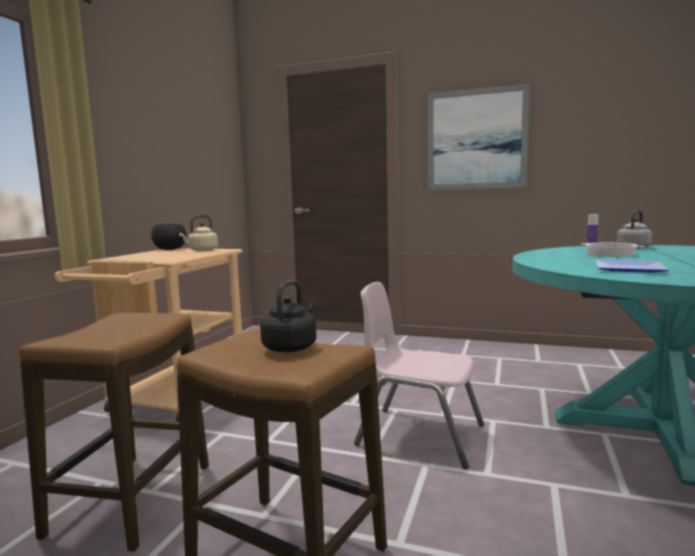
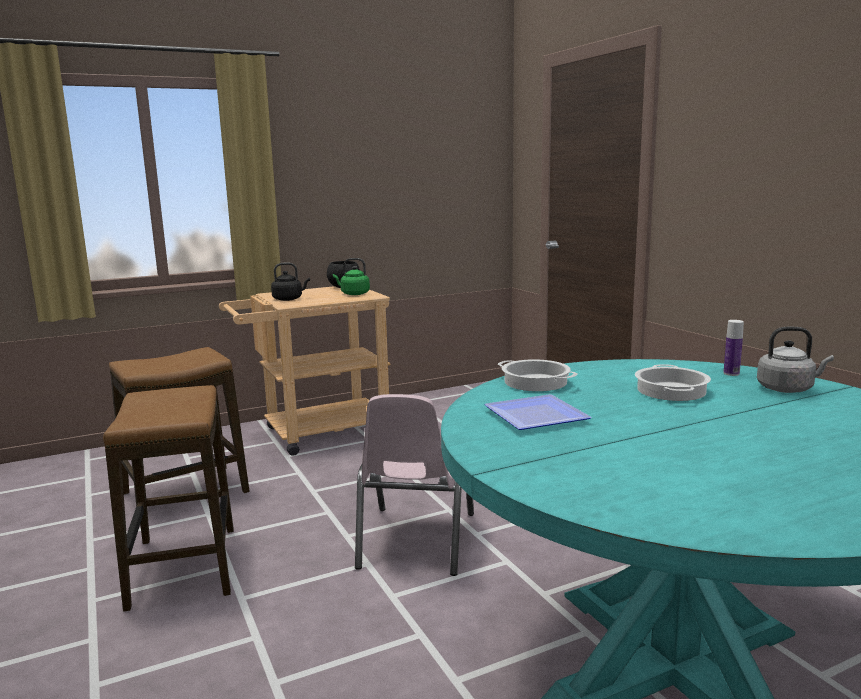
camera: 45 degrees right, 5 degrees up
beige kettle [179,215,218,252] -> green kettle [333,258,370,295]
black kettle [260,280,316,352] -> black kettle moved to [271,263,310,301]
pink chair [354,282,484,469] -> pink chair turned 150 degrees counterclockwise [355,394,474,576]
picture [428,83,530,190] -> none
none -> cooking pot [497,359,578,391]

